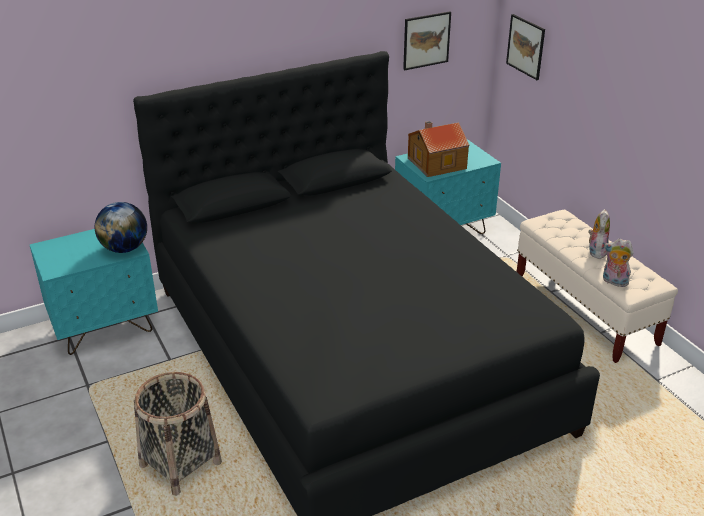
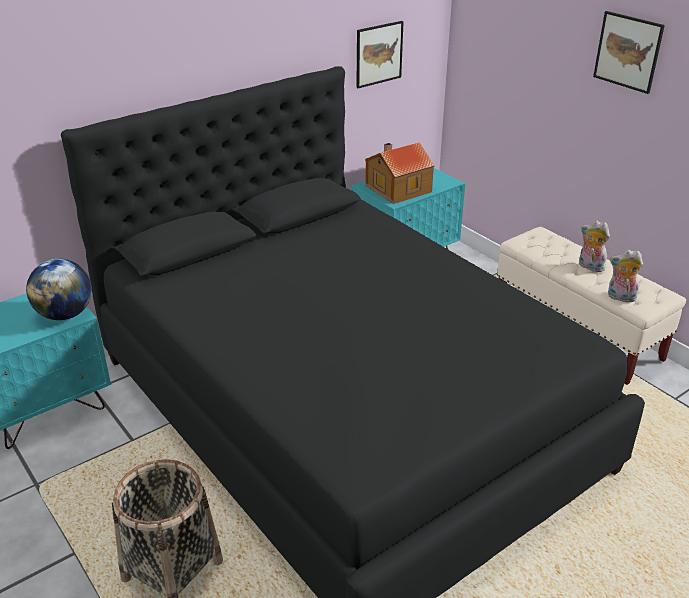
camera: 10 degrees left, 0 degrees up
picture [506,14,545,80] -> picture moved to [593,11,665,94]
plush toy [588,209,610,259] -> plush toy turned 60 degrees counterclockwise [579,220,610,272]

